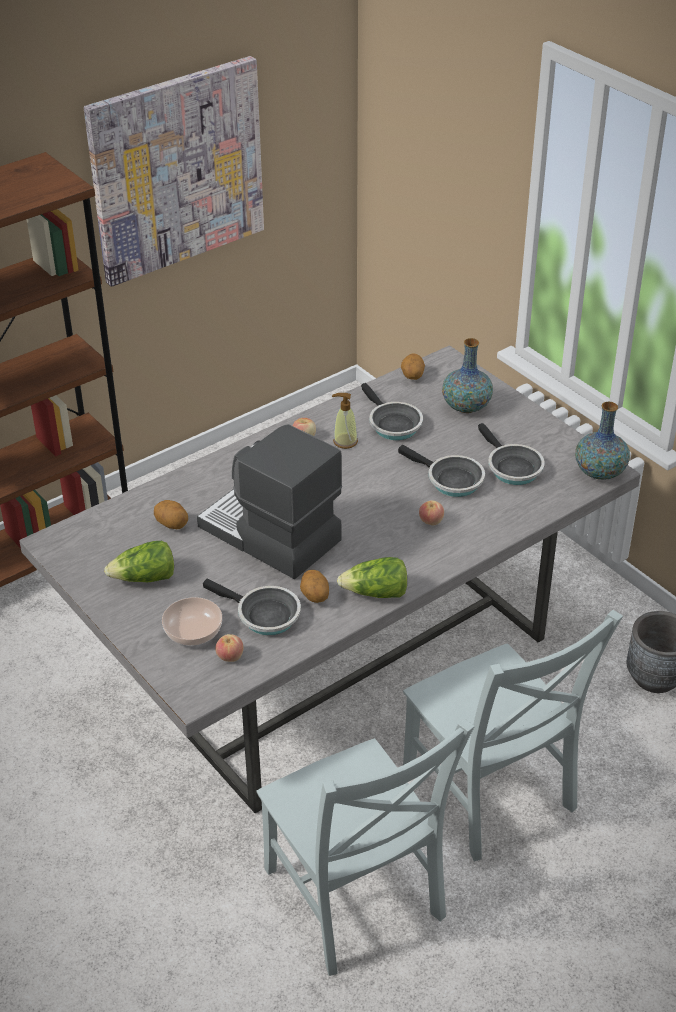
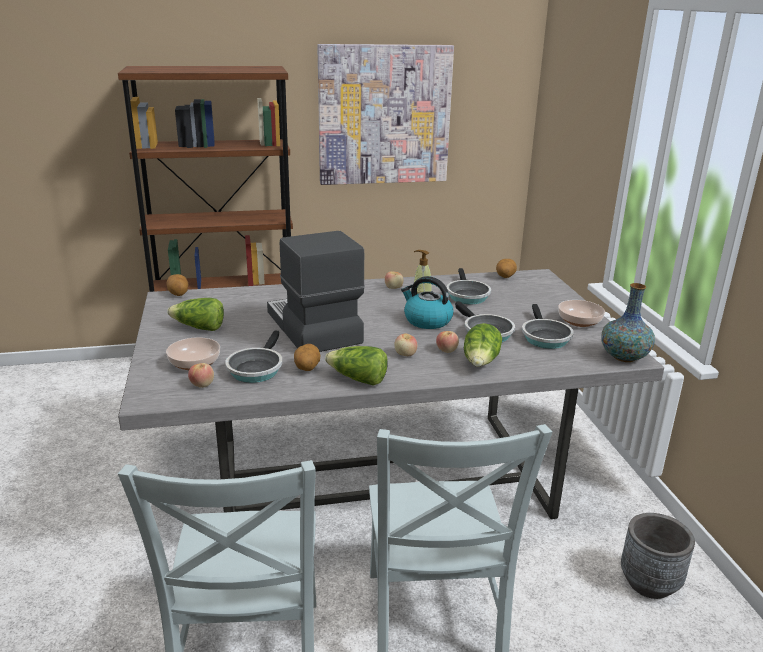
camera: 25 degrees right, 15 degrees down
potato [154,500,188,529] -> potato moved to [166,274,189,296]
frying pan [203,579,301,635] -> frying pan turned 45 degrees clockwise [225,330,282,383]
vase [442,338,493,413] -> none
none -> apple [394,333,417,356]
none -> kettle [401,276,454,329]
none -> lettuce [464,323,502,367]
none -> bowl [558,300,605,327]

